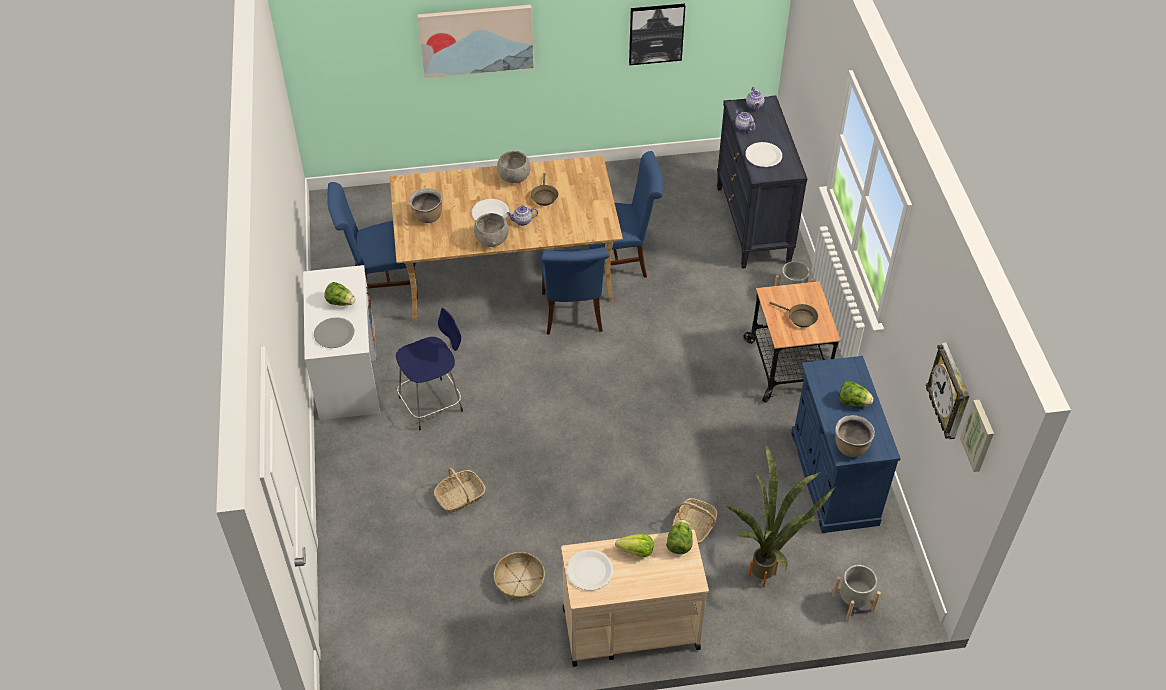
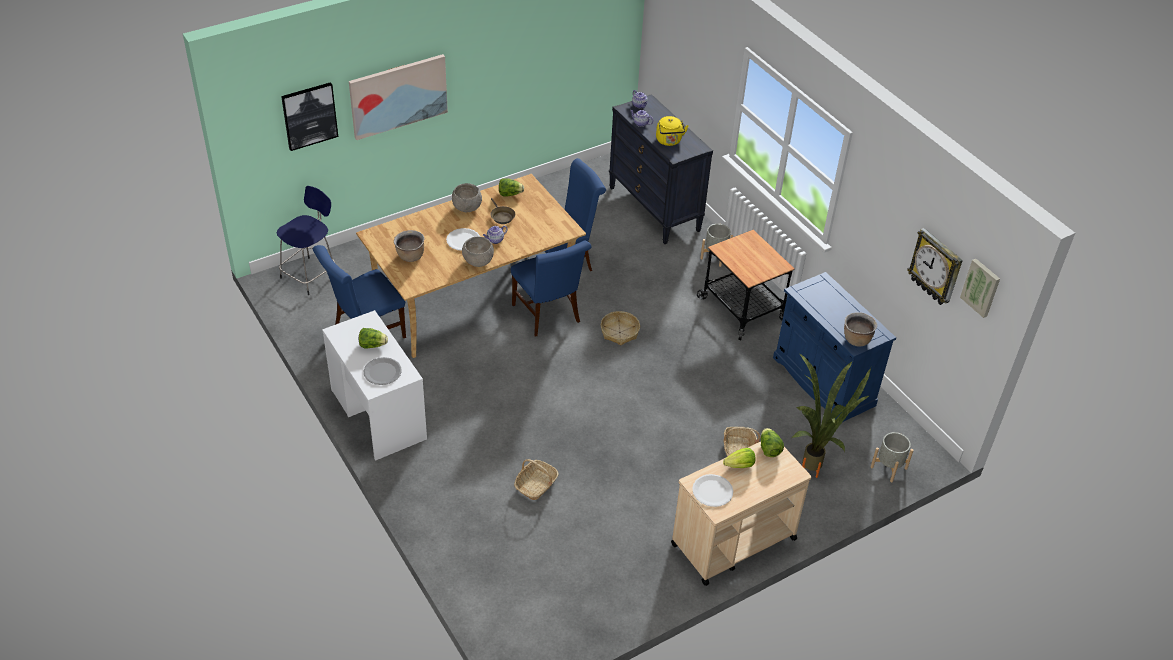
camera: 25 degrees left, 5 degrees down
blue stool [396,308,463,430] -> blue stool moved to [277,186,335,295]
basket [494,552,545,600] -> basket moved to [601,311,640,345]
picture [629,4,685,65] -> picture moved to [281,82,338,151]
white plate [745,142,782,167] -> yellow kettle [656,116,688,146]
brown frying pan [769,302,818,327] -> none
lettuce [839,381,874,406] -> lettuce moved to [499,179,524,197]

